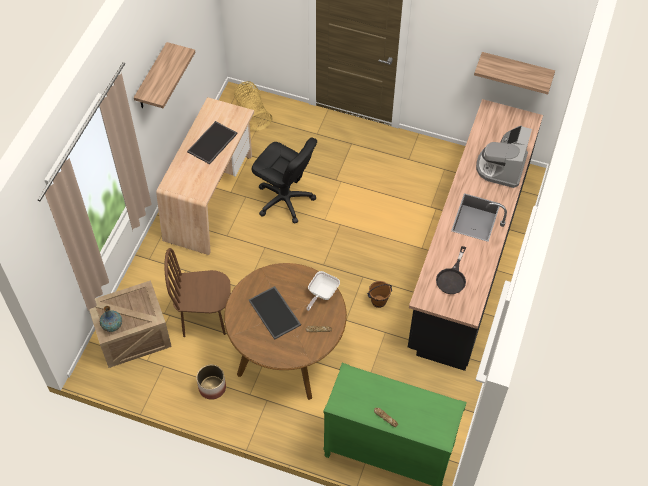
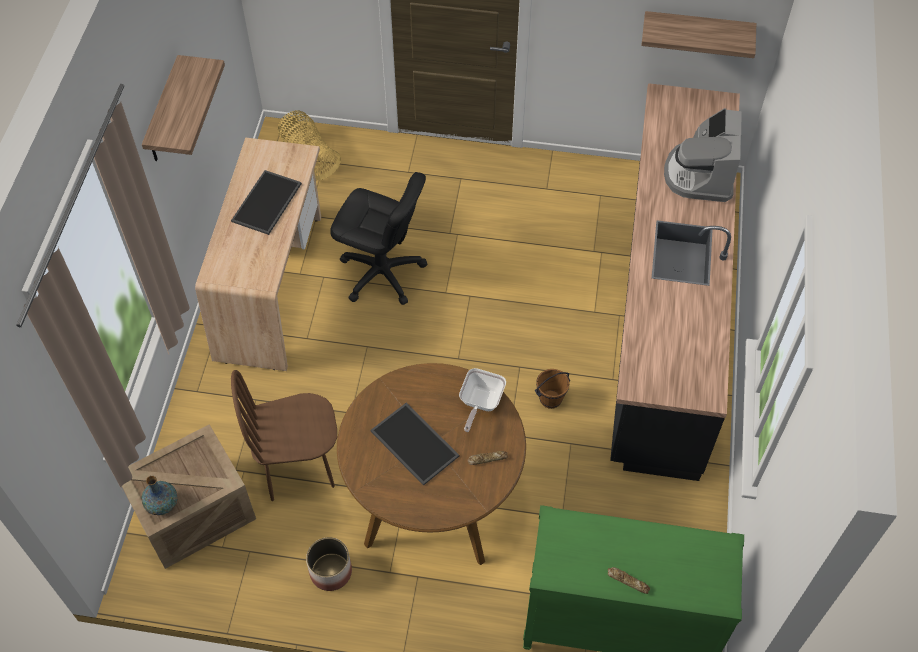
camera: 10 degrees left, 0 degrees up
black frying pan [436,246,466,294] -> none

